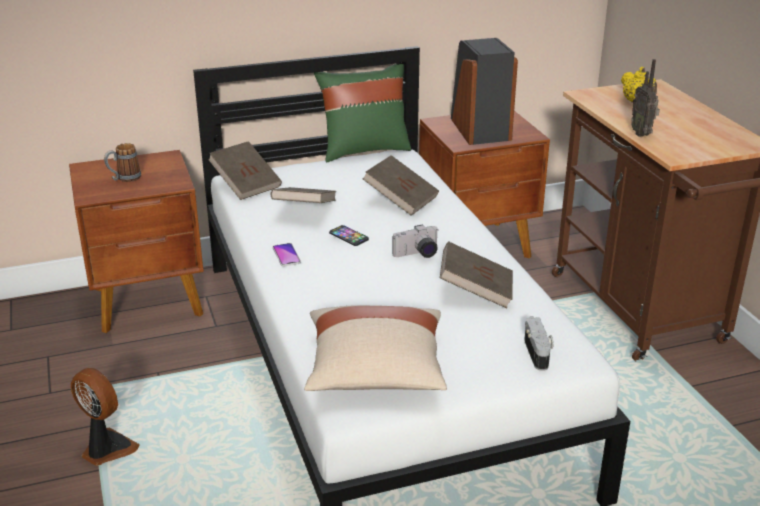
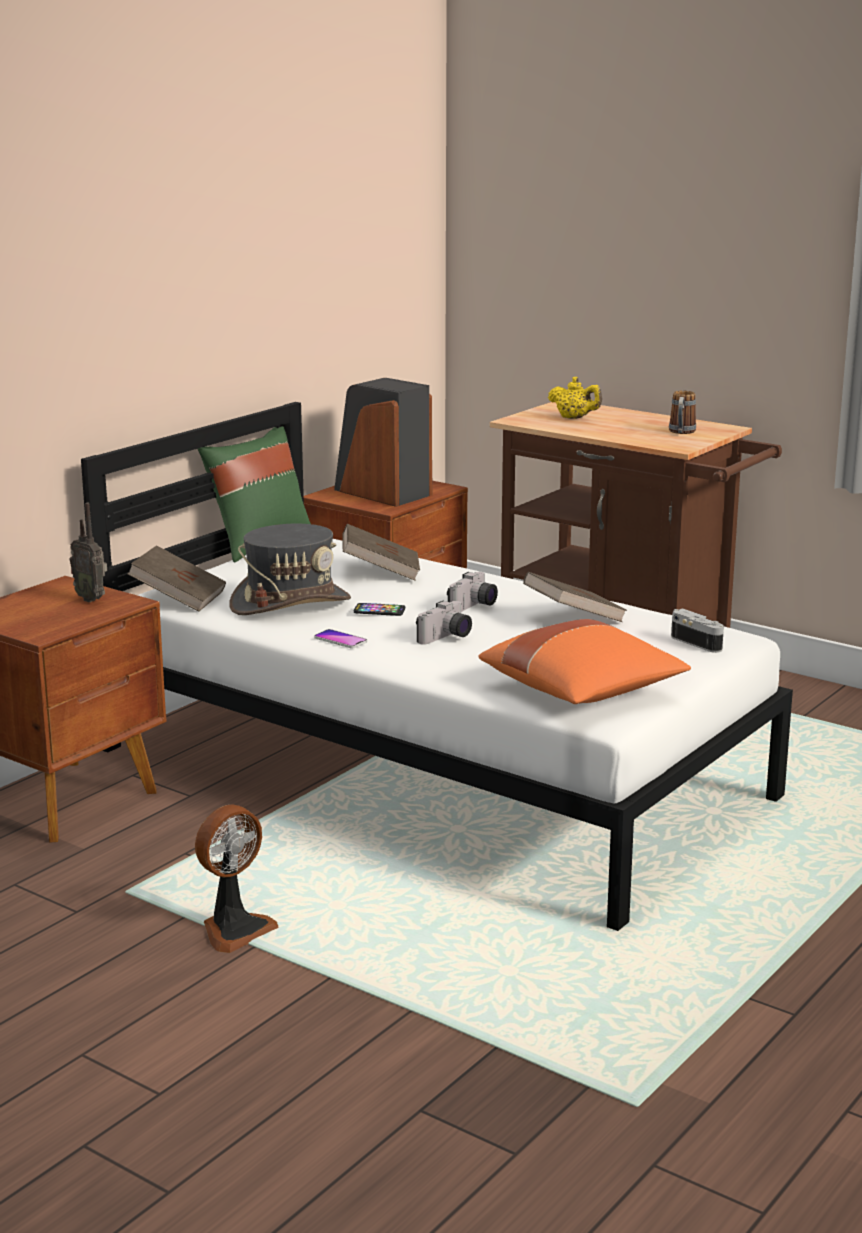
camera: 35 degrees left, 10 degrees down
fan [71,368,140,466] -> fan turned 135 degrees clockwise [195,804,279,953]
mug [104,143,141,182] -> mug moved to [669,391,696,434]
brown book [271,187,336,203] -> grey hat [229,524,351,615]
beige pillow [304,305,447,391] -> orange pillow [479,619,691,704]
radio [631,59,660,137] -> radio moved to [70,503,107,602]
none -> camera [416,601,472,645]

